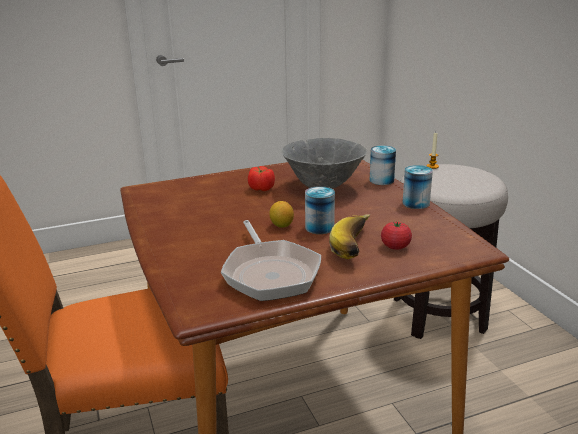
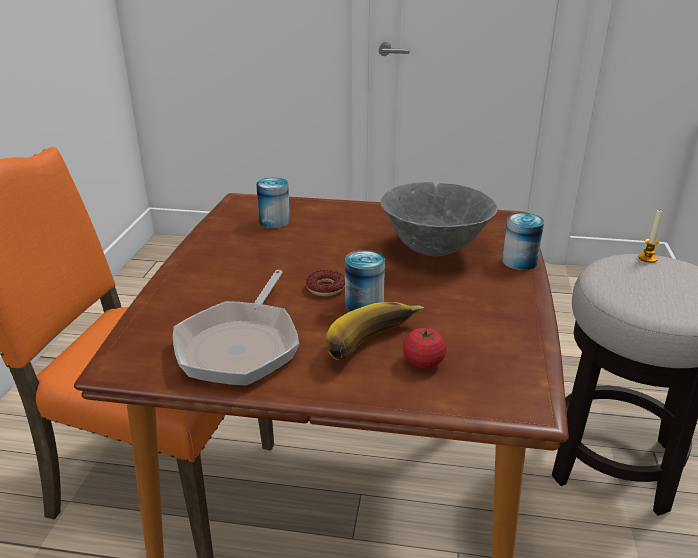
camera: 30 degrees right, 5 degrees up
tomato [248,166,275,191] -> none
lemon [269,201,294,228] -> donut [306,270,345,296]
can [402,165,433,209] -> can moved to [256,177,290,228]

